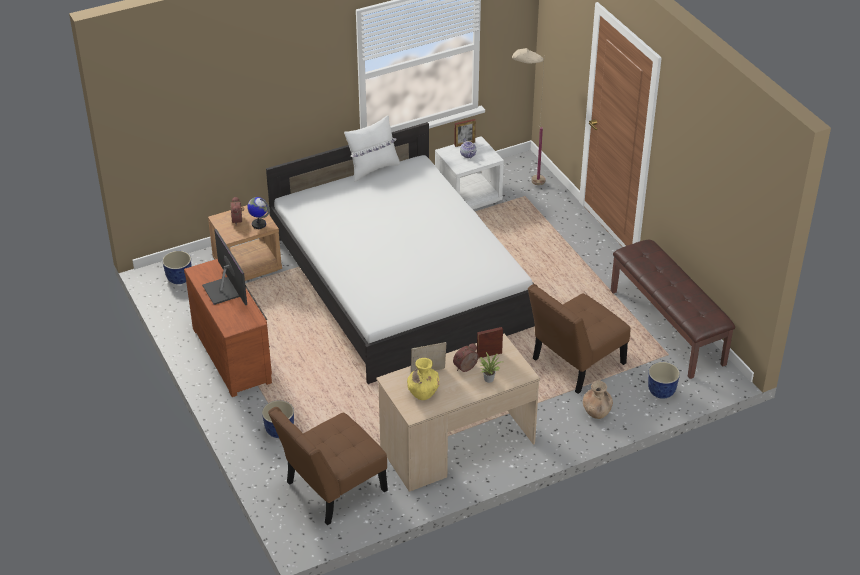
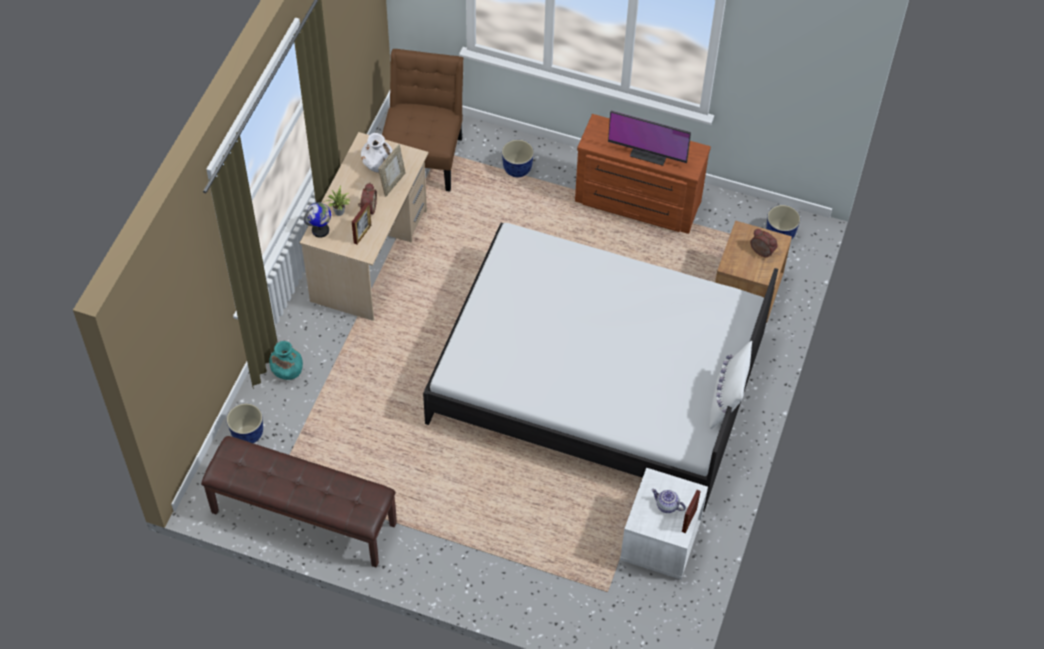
camera: 135 degrees right, 15 degrees up
globe [247,197,270,229] -> globe moved to [304,202,331,238]
yellow vase [407,358,439,400] -> white vase [361,133,393,173]
beige floor lamp [512,48,545,185] -> none
brown chair [528,284,631,394] -> none
brown vase [583,380,613,419] -> turquoise vase [269,341,303,380]

